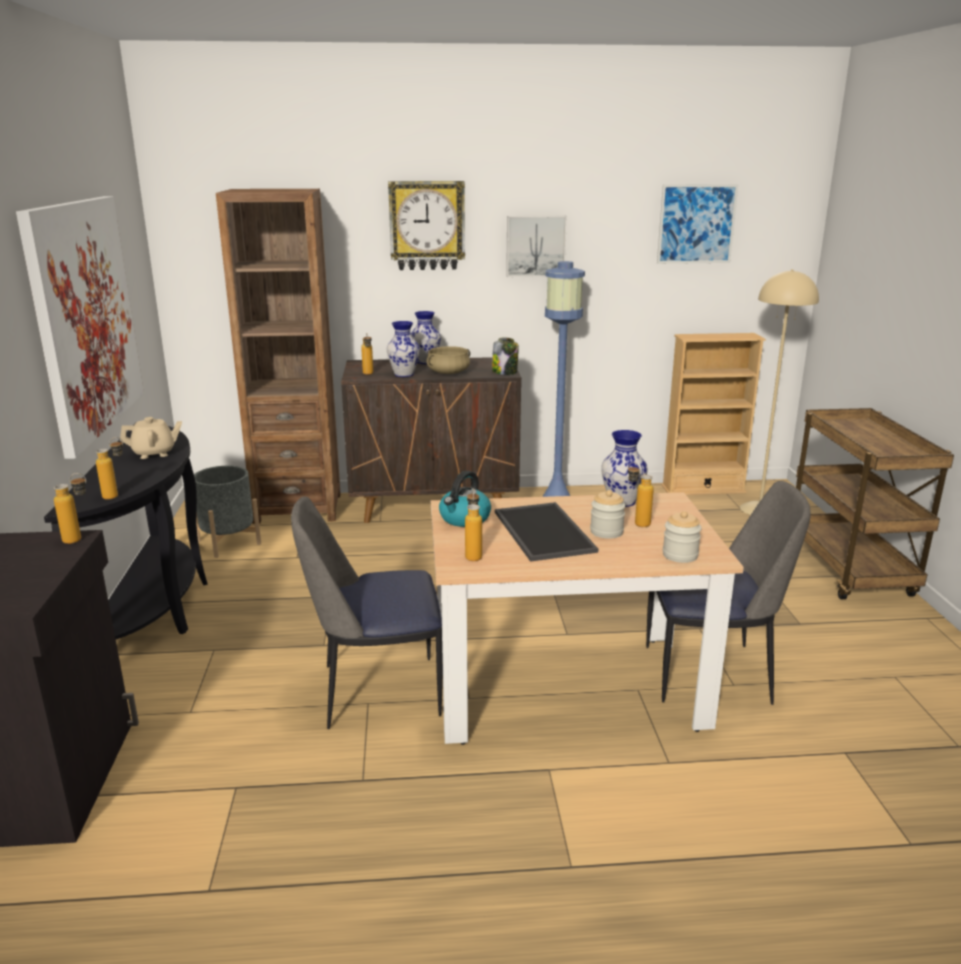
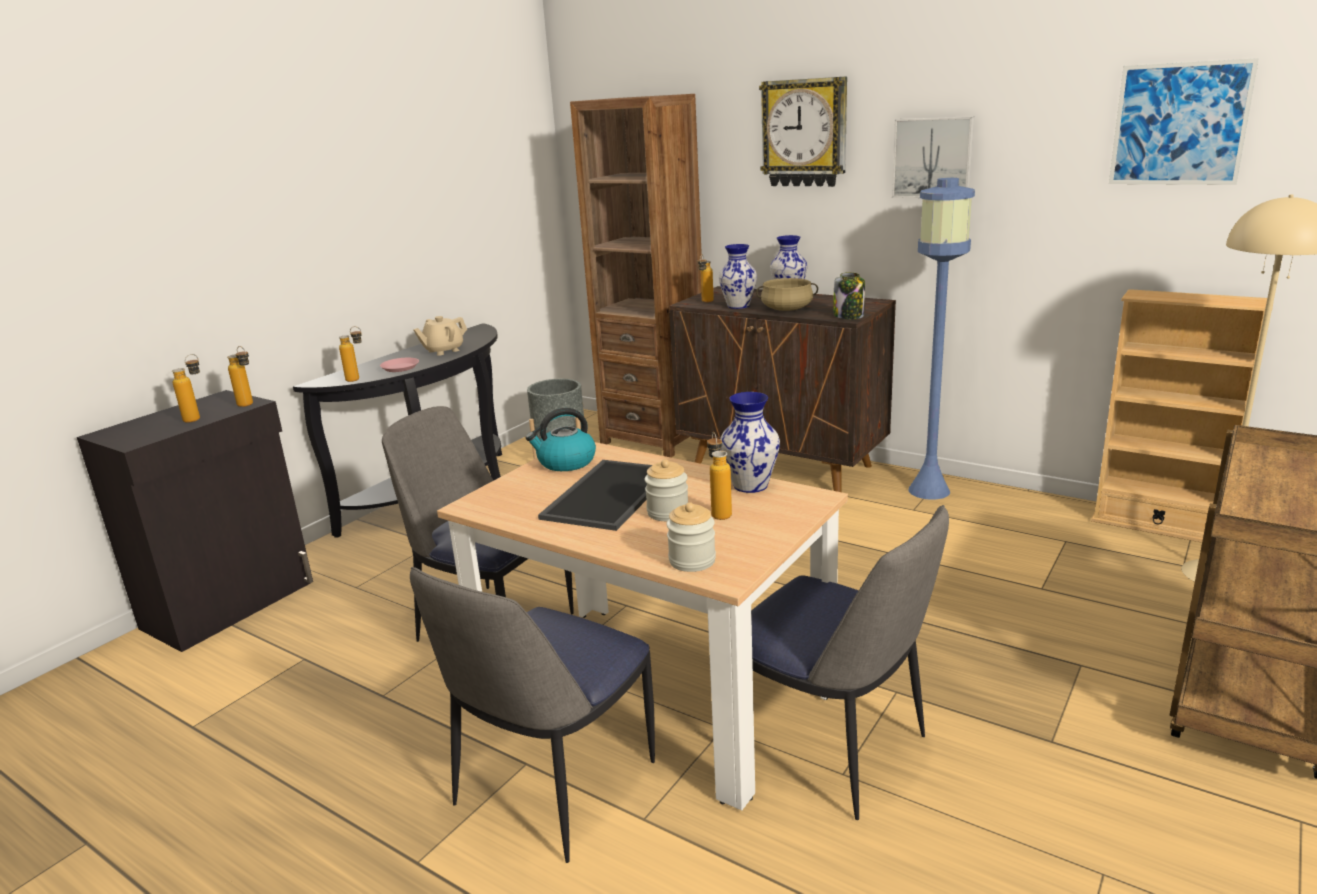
camera: 40 degrees right, 0 degrees up
picture [16,196,144,459] -> none
beige teapot [120,417,182,459] -> beige teapot turned 120 degrees clockwise [413,316,467,356]
bottle [465,488,482,561] -> bottle moved to [172,354,200,423]
none -> pink plate [380,358,419,372]
none -> chair [410,567,655,863]

